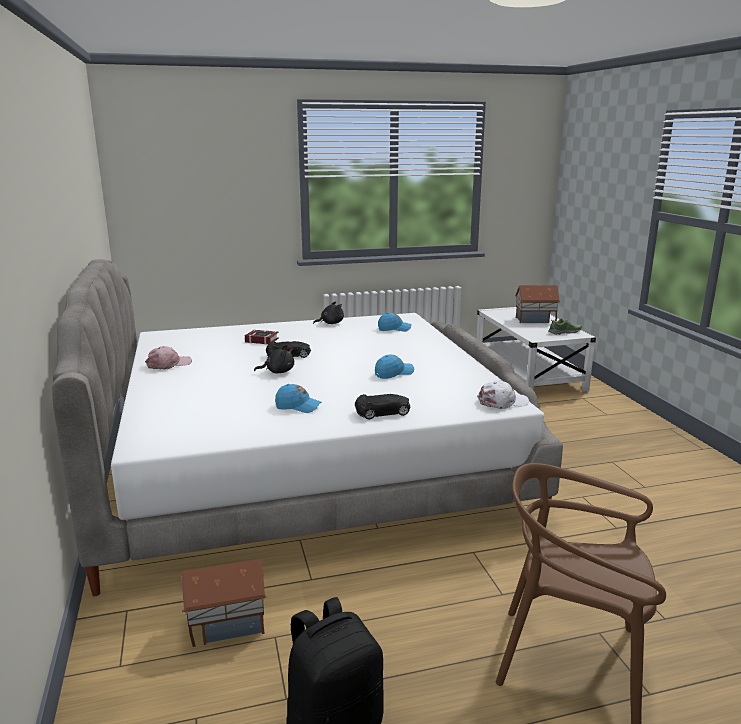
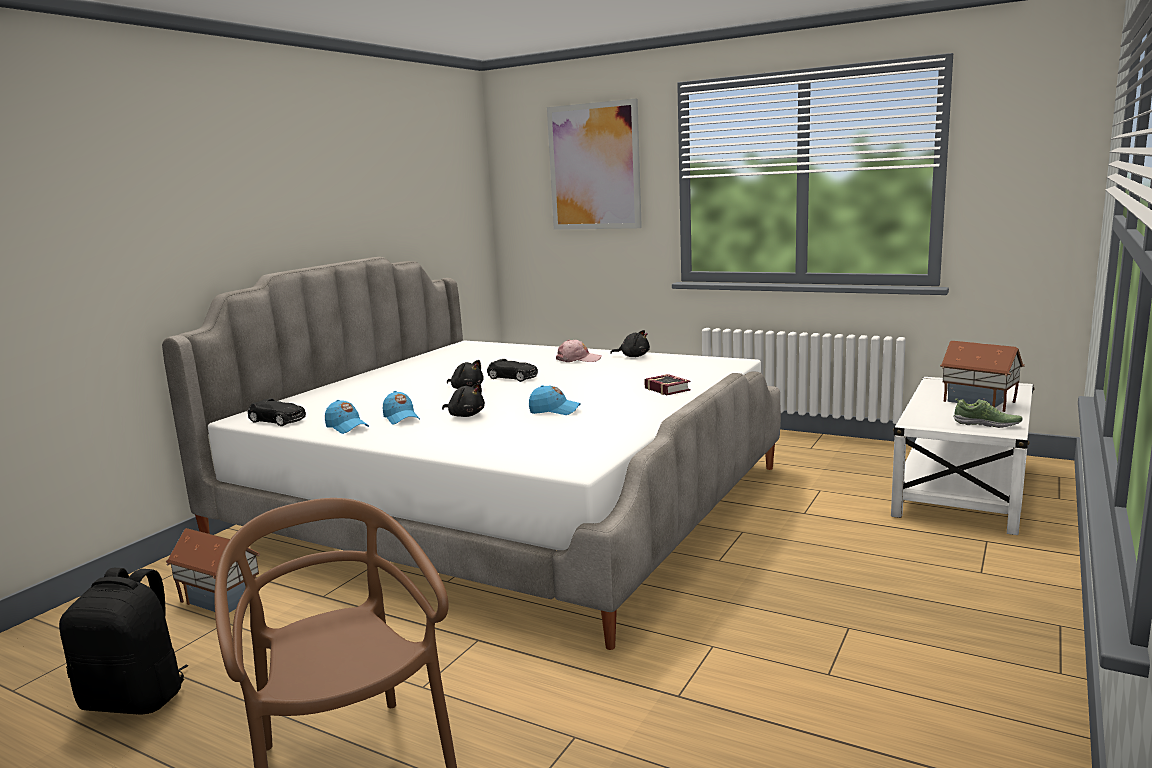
camera: 45 degrees right, 5 degrees down
pink cap [145,346,192,369] -> pink cap moved to [556,340,602,362]
book [245,330,279,345] -> book moved to [644,374,691,395]
black toy car [355,394,411,420] -> black toy car moved to [248,398,306,426]
blue cap [378,313,411,332] -> blue cap moved to [325,400,369,434]
white cap [477,380,529,409] -> none
none -> black plush toy [442,383,485,417]
none -> picture [547,99,642,230]

